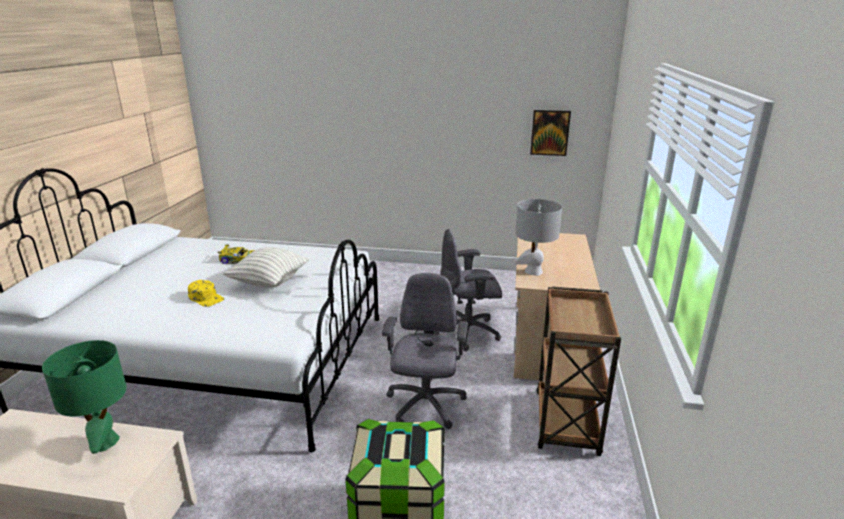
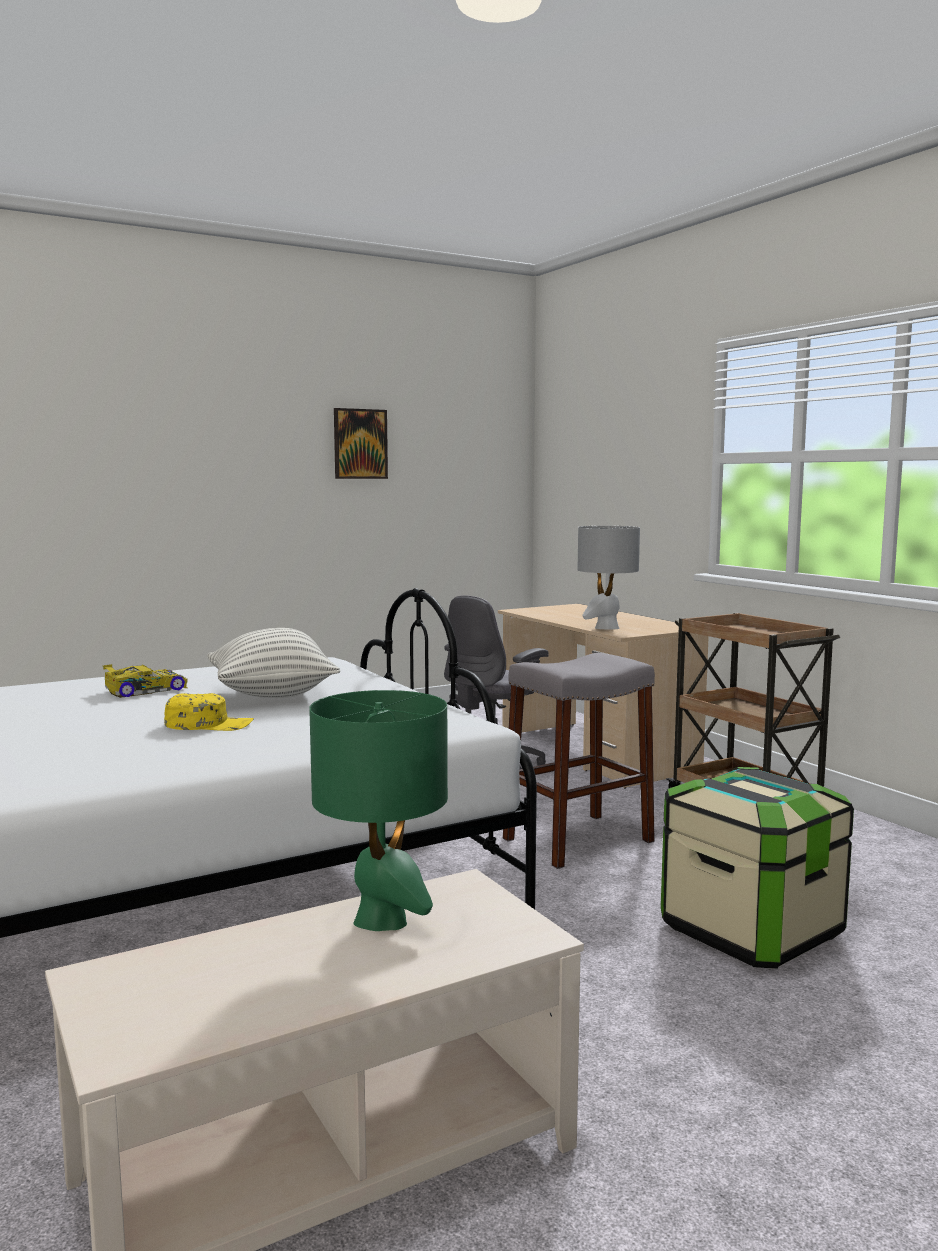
camera: 40 degrees left, 15 degrees down
grey office chair [382,273,468,429] -> grey stool [503,653,655,869]
picture [530,110,571,156] -> picture moved to [334,408,388,479]

